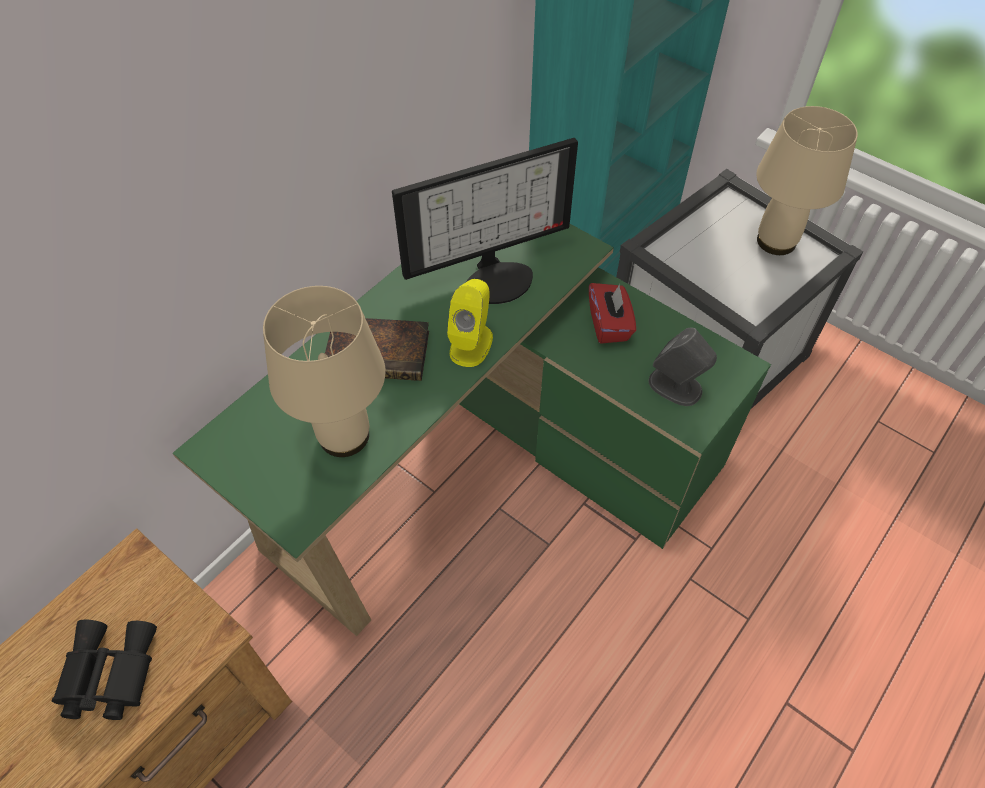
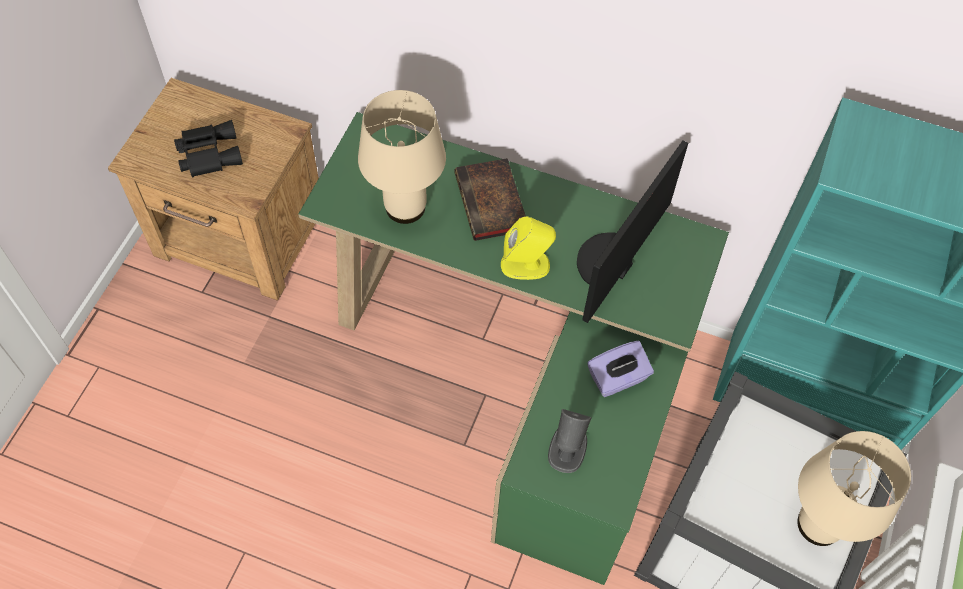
camera: 70 degrees right, 5 degrees up
monitor [392,138,578,304] -> monitor turned 75 degrees clockwise [577,140,688,323]
red tissue box [589,283,636,344] -> purple tissue box [588,341,654,397]

